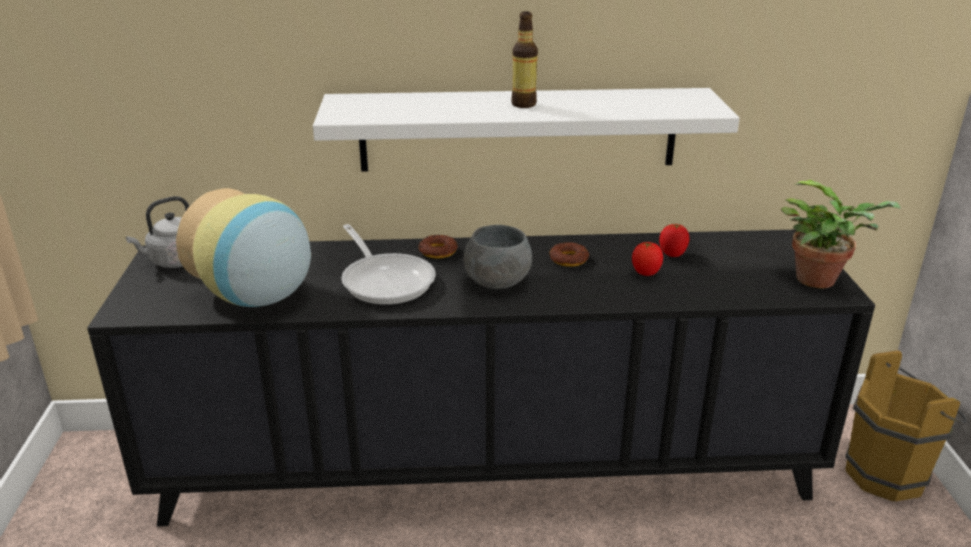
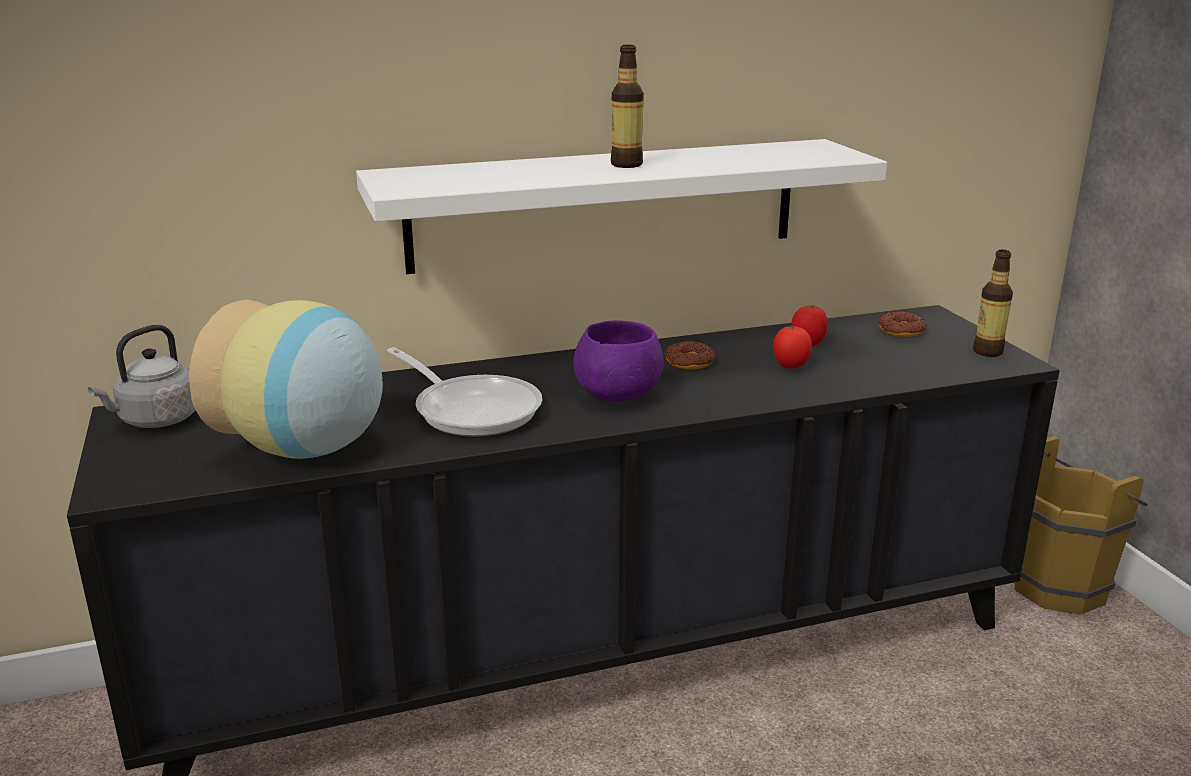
camera: 15 degrees left, 5 degrees down
donut [418,235,458,259] -> donut moved to [878,311,927,337]
grey bowl [463,225,532,289] -> purple bowl [574,320,664,402]
potted plant [781,180,901,288] -> bottle [973,250,1013,357]

